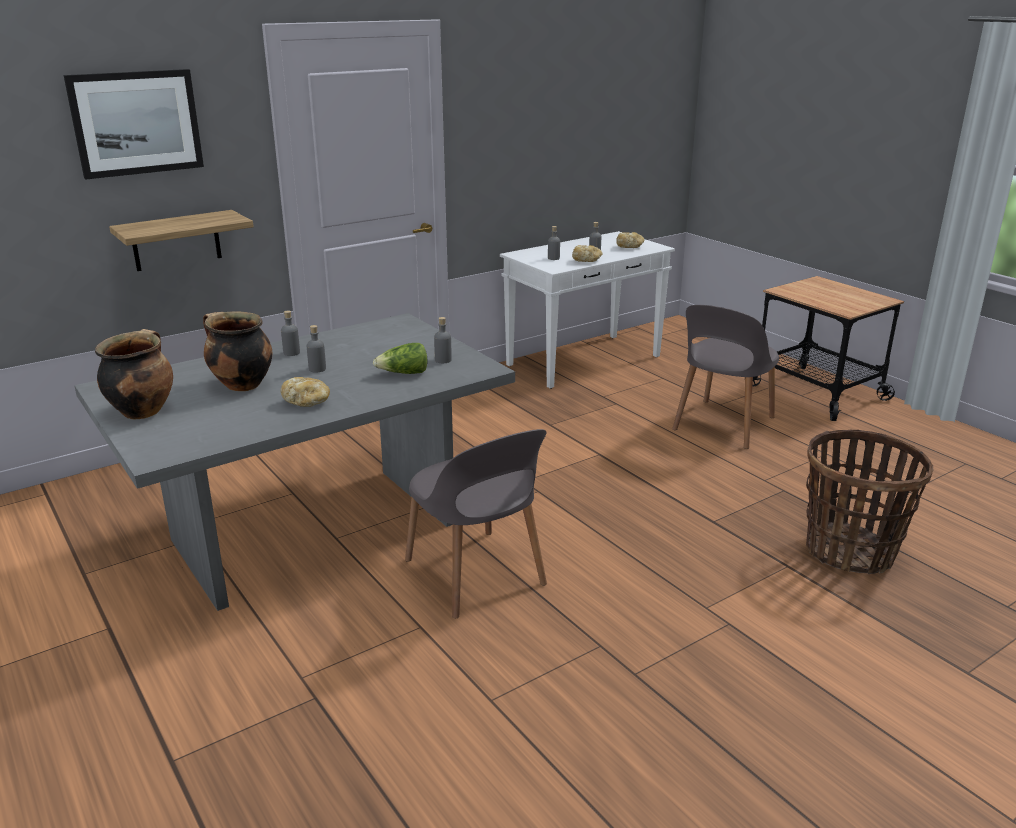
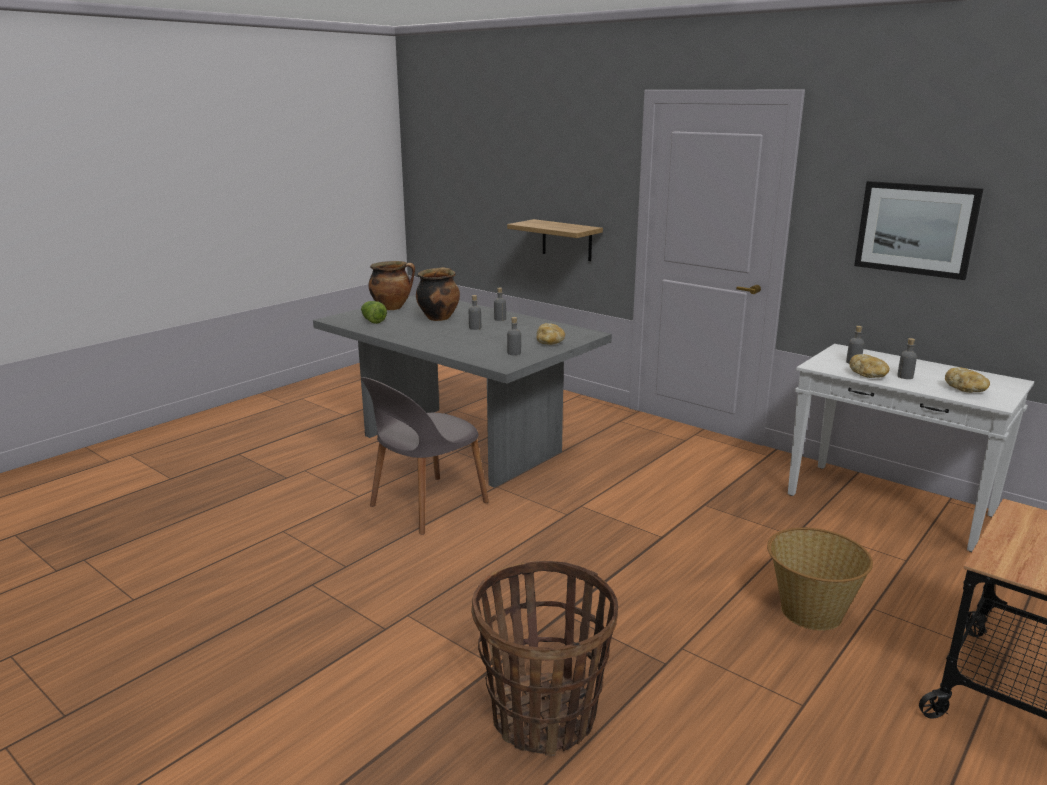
camera: 75 degrees right, 5 degrees down
picture [64,69,204,179] -> picture moved to [854,181,983,280]
bread [280,377,330,407] -> bread moved to [536,323,565,345]
lettuce [373,343,427,374] -> lettuce moved to [361,301,387,324]
grey chair [672,305,779,449] -> basket [767,528,873,631]

